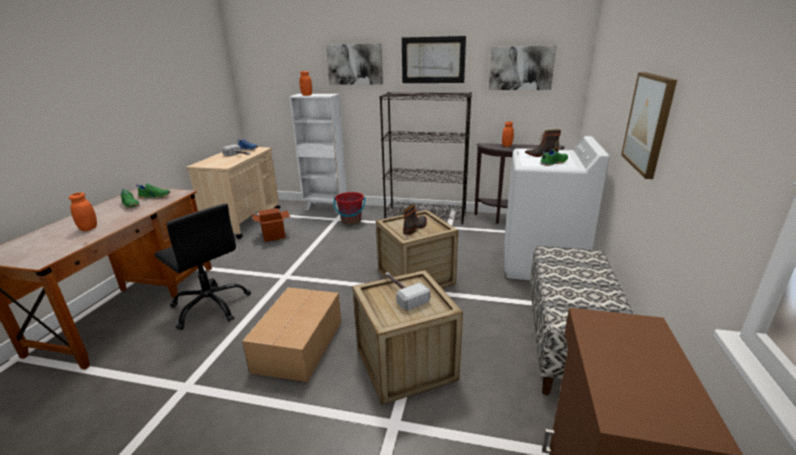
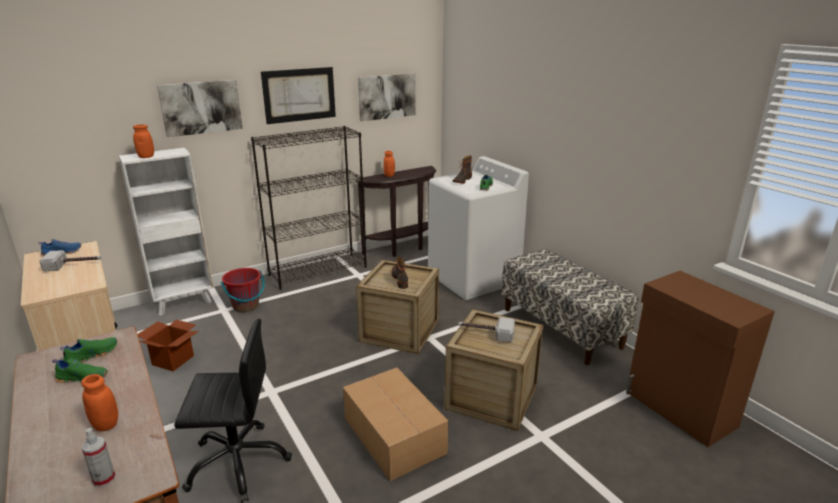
camera: 45 degrees left, 0 degrees up
picture [621,72,677,179] -> none
none -> spray bottle [81,428,115,487]

